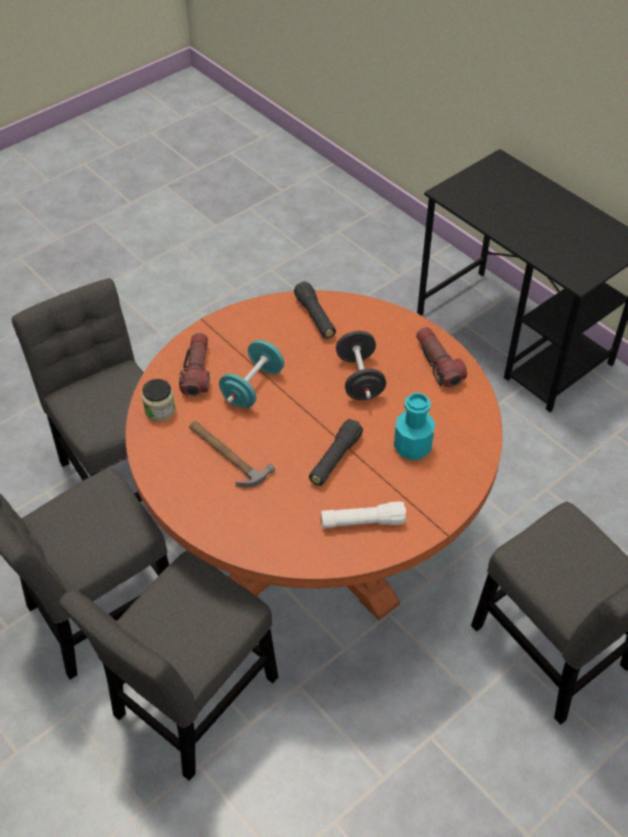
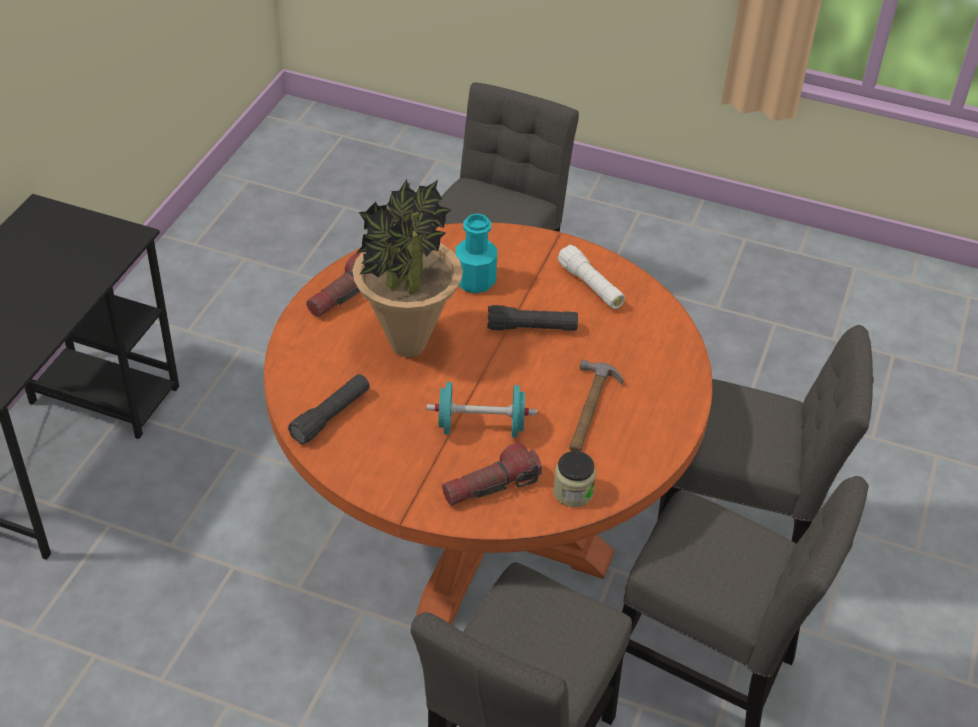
camera: 120 degrees left, 5 degrees down
black dumbbell [336,331,386,400] -> potted plant [353,179,463,357]

